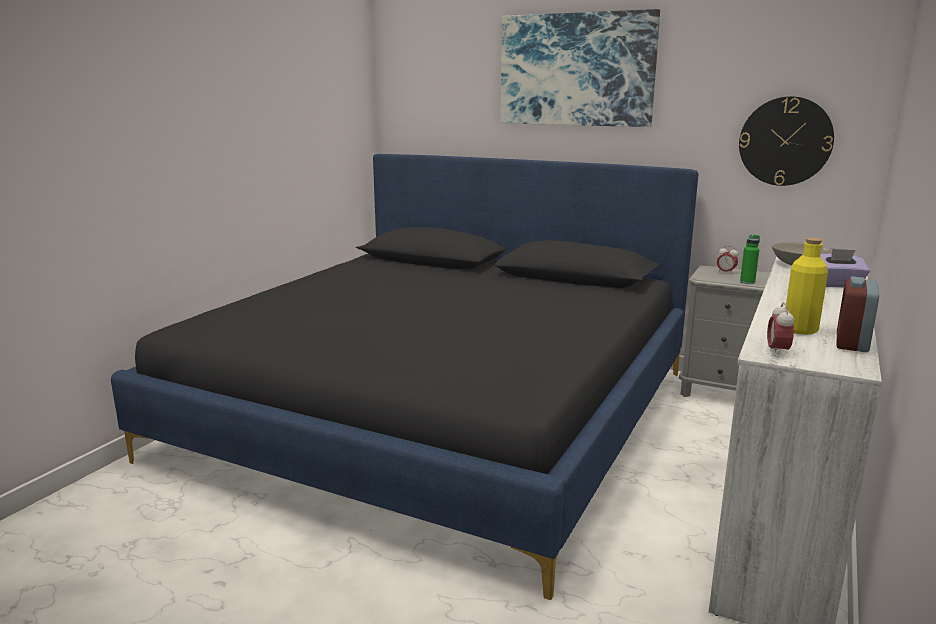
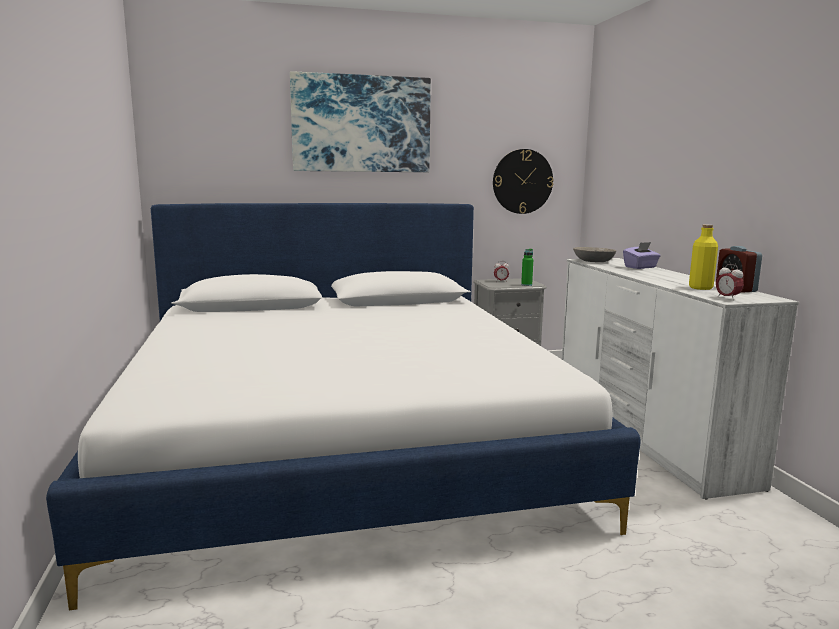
camera: 40 degrees left, 5 degrees down
black bed [111,154,698,600] -> white bed [46,203,641,610]

